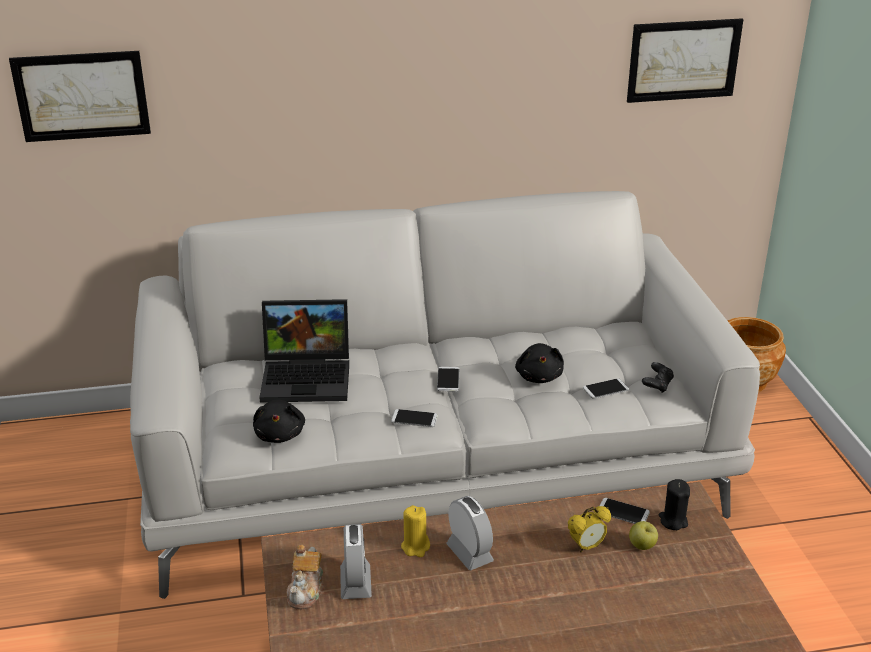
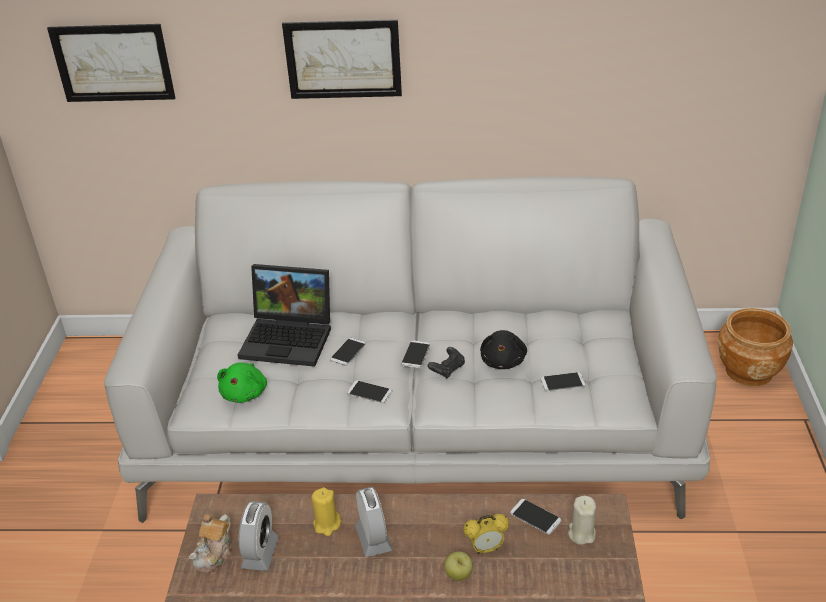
camera: 15 degrees right, 5 degrees up
black plush toy [253,399,305,443] -> green plush toy [217,362,267,403]
picture [627,18,744,103] -> picture moved to [282,19,402,99]
apple [629,521,658,550] -> apple moved to [444,551,473,581]
black game controller [642,362,674,393] -> black game controller moved to [428,347,465,379]
black candle [659,479,690,530] -> beige candle [568,496,596,545]
none -> phone [330,338,366,365]

